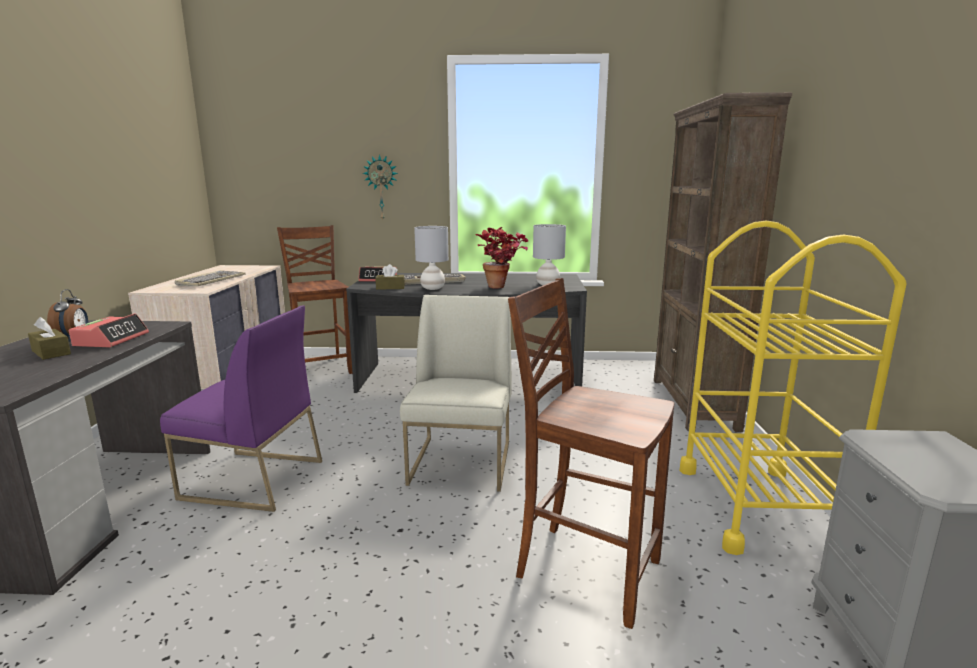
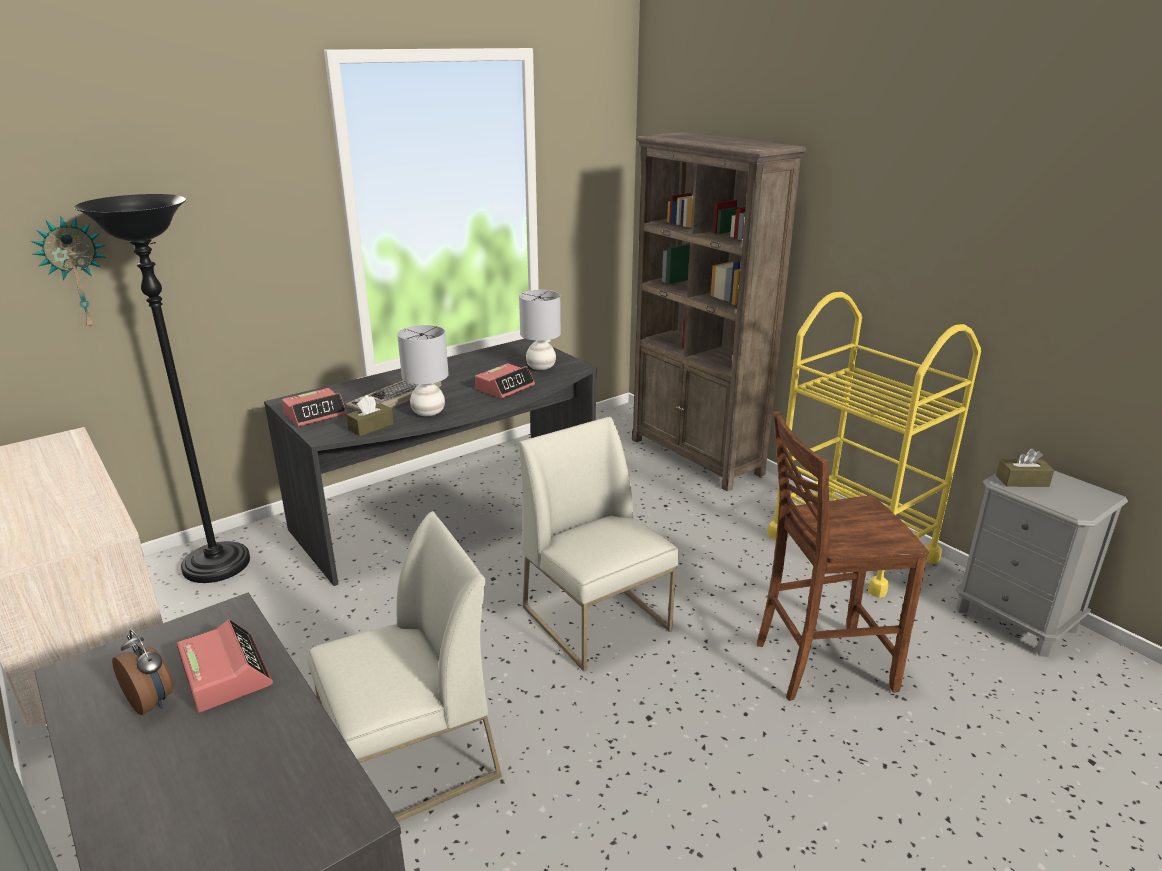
camera: 40 degrees left, 10 degrees up
brown tissue box [28,317,71,360] -> brown tissue box moved to [996,449,1054,487]
purple chair [160,305,322,512] -> white chair [307,511,502,822]
keyboard [175,270,246,286] -> none
brown chair [277,225,352,374] -> black floor lamp [74,194,250,583]
wall clock [363,154,398,221] -> wall clock moved to [31,217,106,331]
potted plant [476,227,528,288] -> alarm clock [475,363,535,399]

